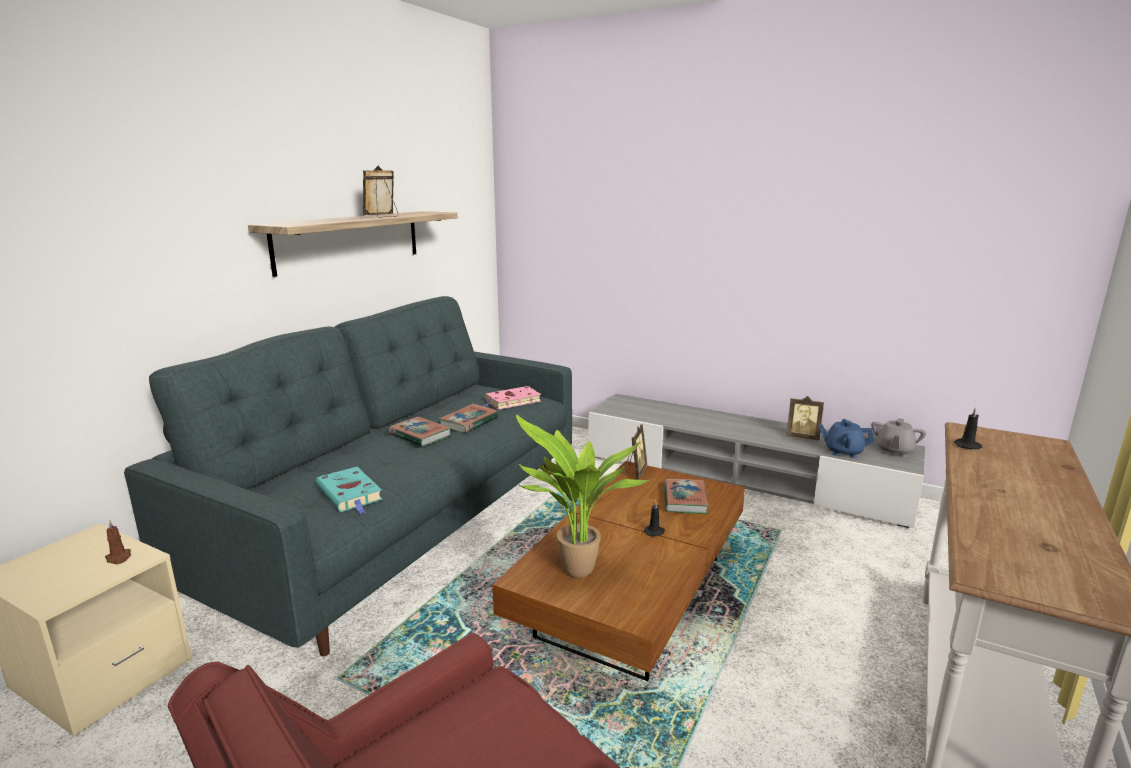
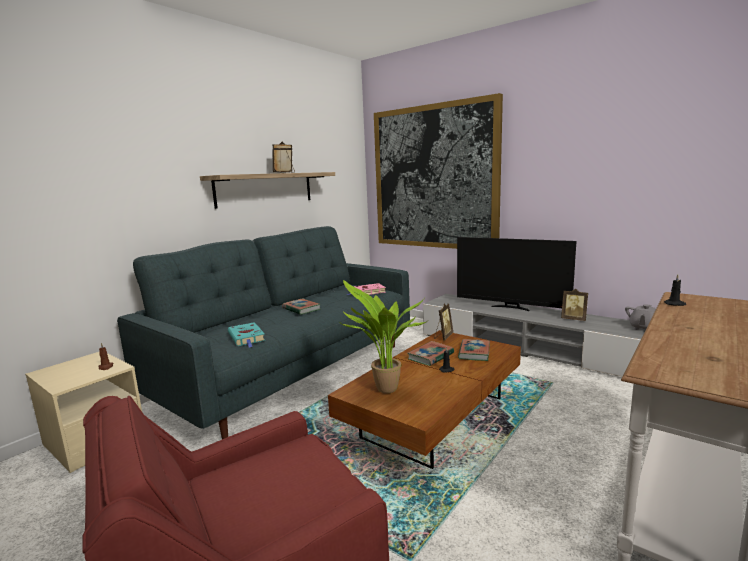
camera: 10 degrees right, 5 degrees down
book [439,404,499,433] -> book moved to [408,341,454,366]
blue teapot [819,419,874,458] -> none
none -> picture [374,93,503,249]
none -> television [457,237,577,311]

